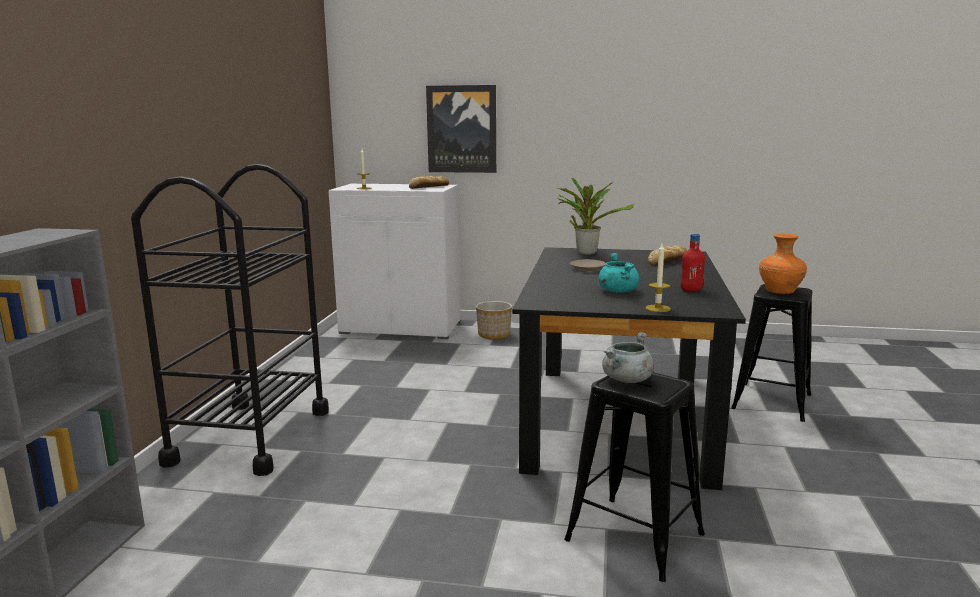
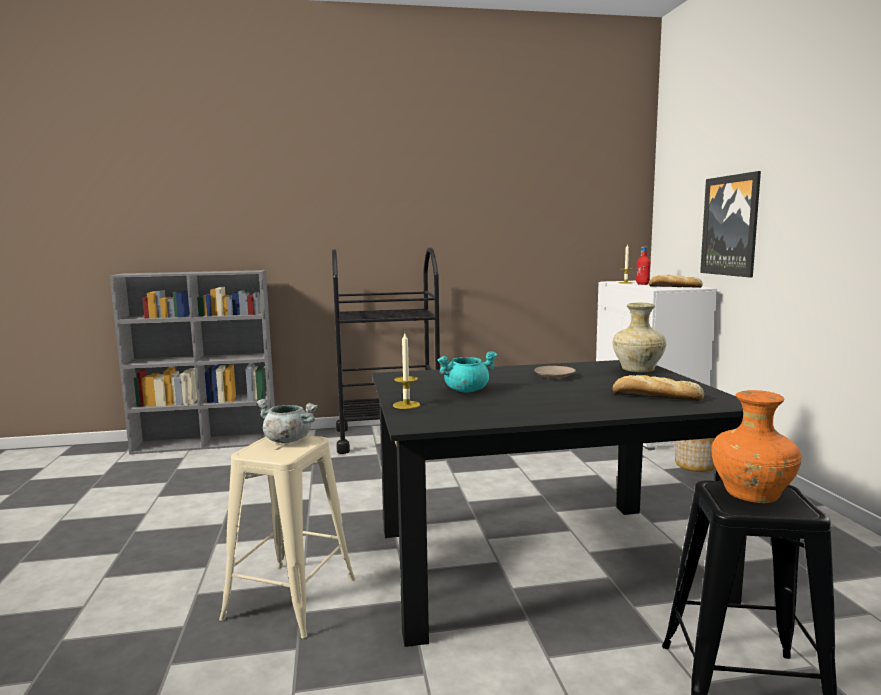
camera: 70 degrees right, 5 degrees down
potted plant [556,178,634,255] -> beige vase [613,303,666,373]
black stool [564,372,705,582] -> beige stool [219,436,356,638]
red bottle [681,234,705,292] -> red bottle moved to [636,247,651,285]

